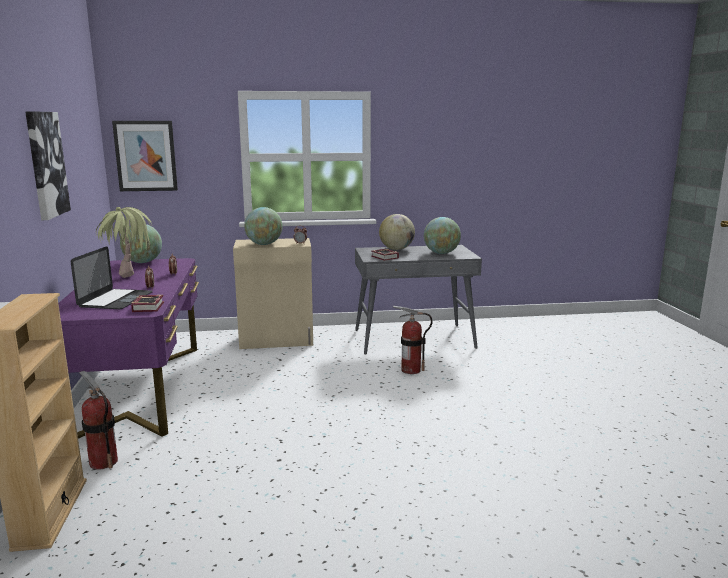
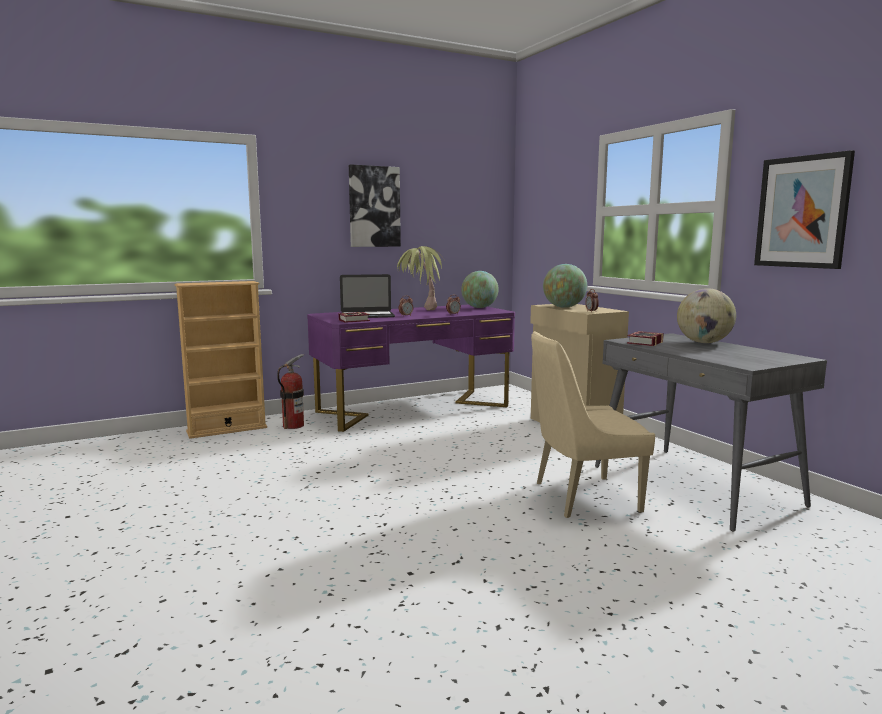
camera: 70 degrees right, 5 degrees down
picture [112,121,178,191] -> picture moved to [754,150,855,269]
fire extinguisher [393,306,432,374] -> beige chair [531,331,655,518]
globe [424,217,461,254] -> none

